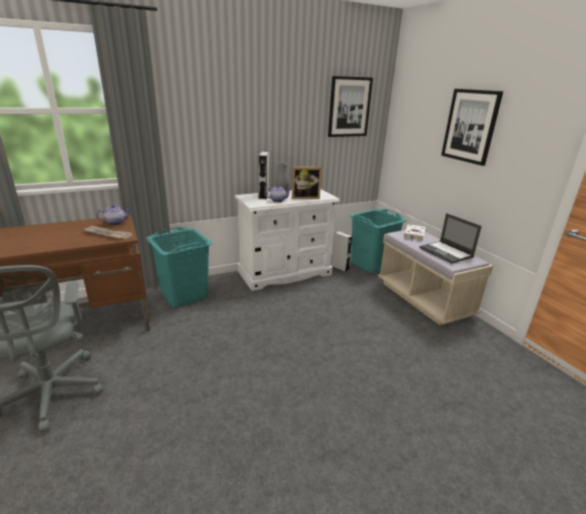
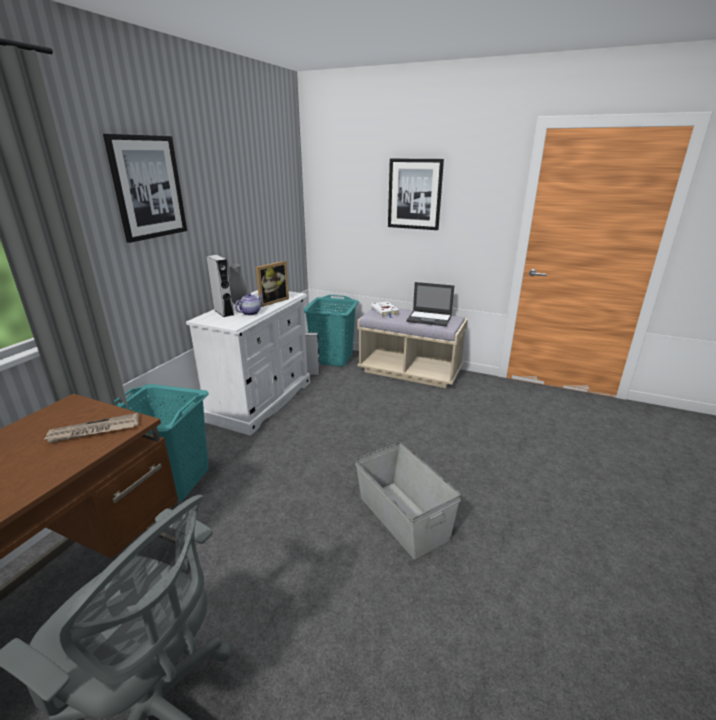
camera: 40 degrees left, 0 degrees up
teapot [96,205,131,225] -> none
picture [328,76,373,137] -> picture moved to [103,134,187,243]
none -> grey storage box [355,442,461,559]

